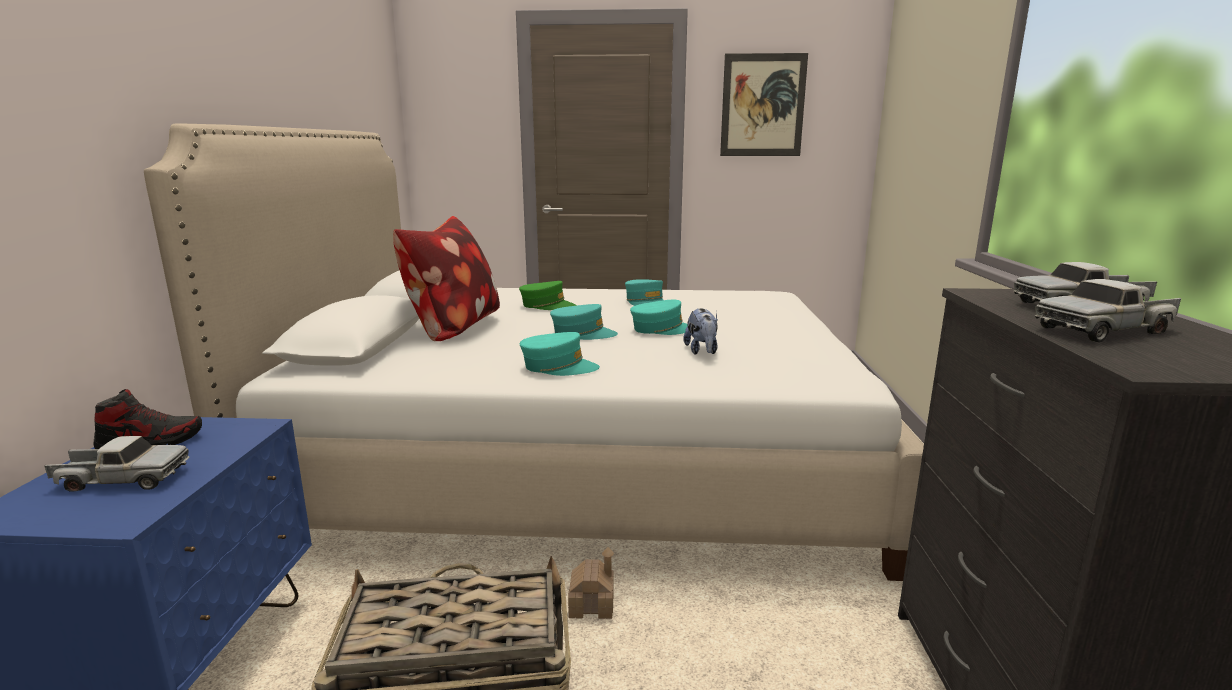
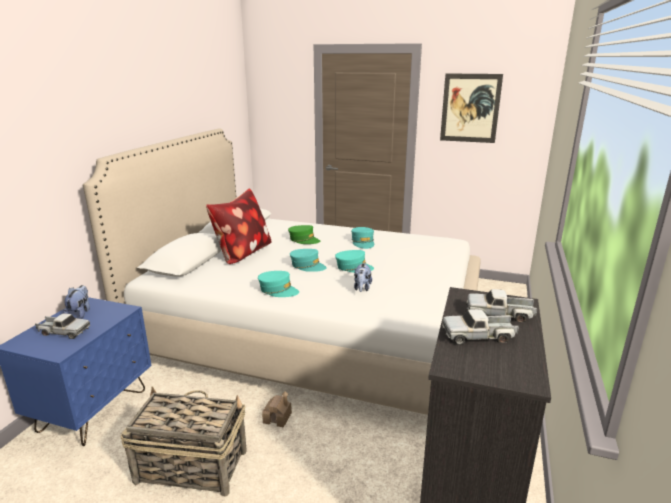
camera: 15 degrees right, 5 degrees up
shoe [94,389,202,449] -> plush toy [64,285,90,318]

